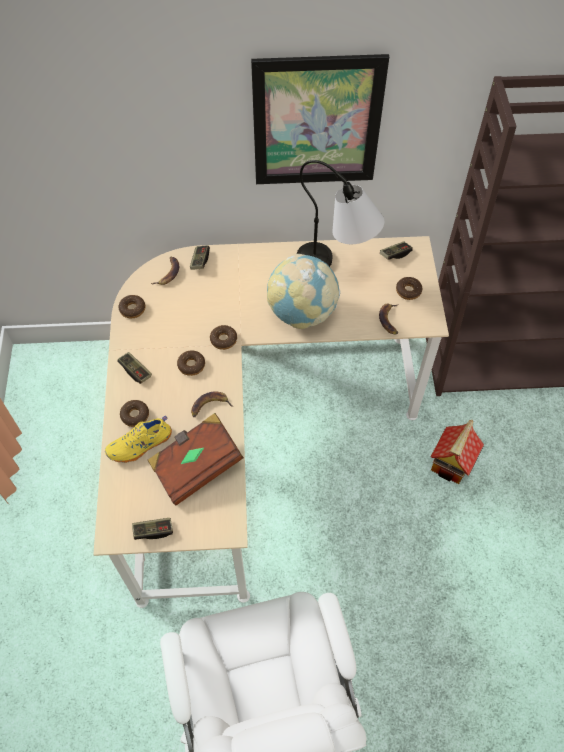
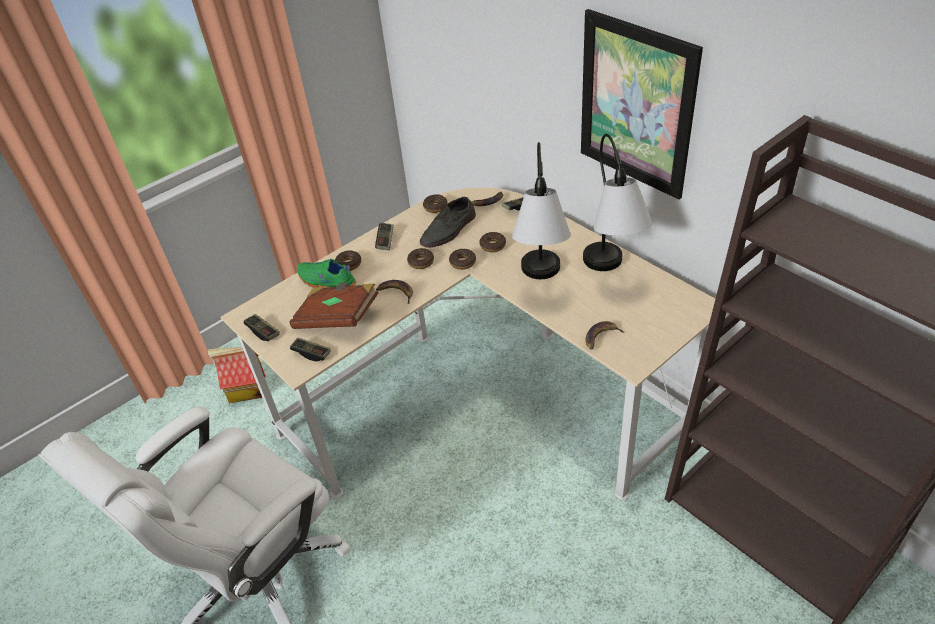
camera: 55 degrees right, 15 degrees down
yellow shoe [105,416,172,463] -> green shoe [297,259,356,288]
globe [267,254,341,329] -> table lamp [512,142,571,279]
game controller [380,241,413,260] -> game controller moved to [290,338,331,361]
donut [396,277,422,300] -> donut moved to [479,232,506,252]
toy house [431,420,484,484] -> toy house moved to [207,347,265,403]
none -> grey shoe [420,197,476,248]

